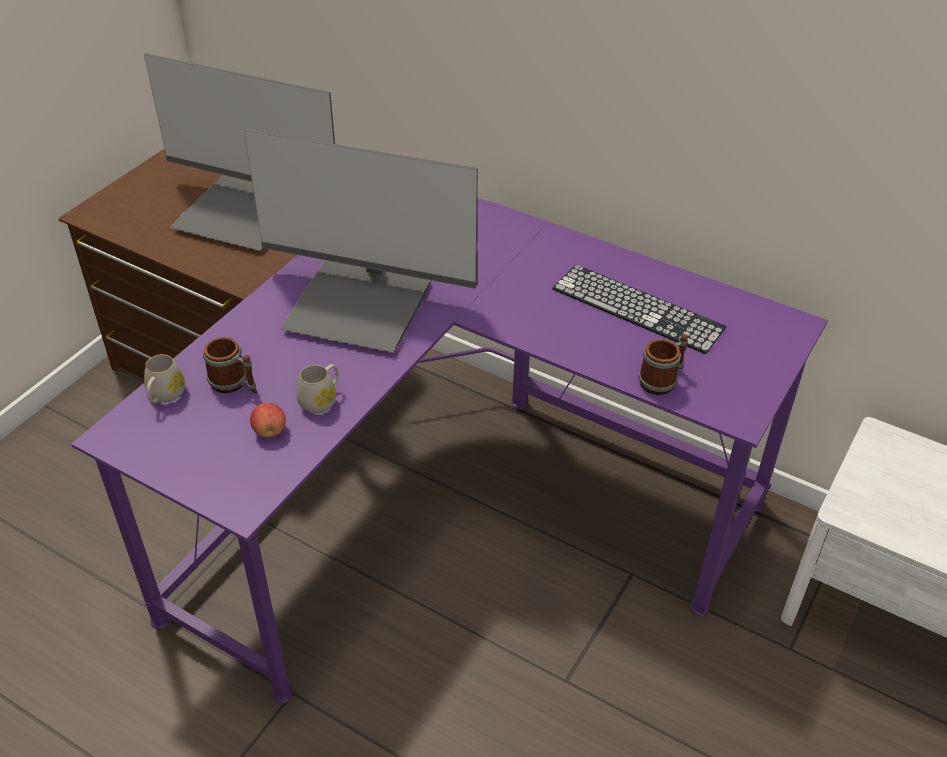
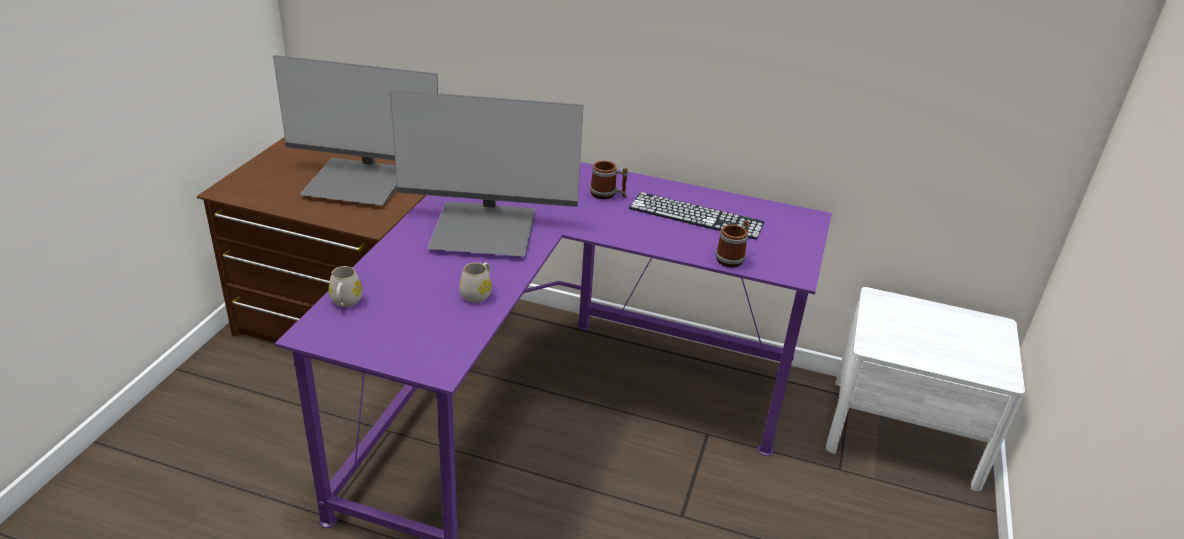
camera: 15 degrees left, 10 degrees down
mug [203,337,257,393] -> mug moved to [590,161,628,199]
apple [250,403,286,438] -> none

